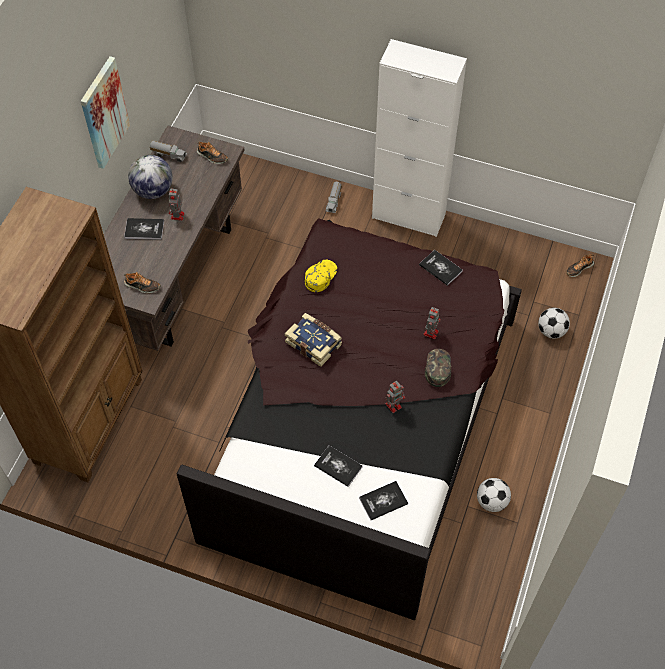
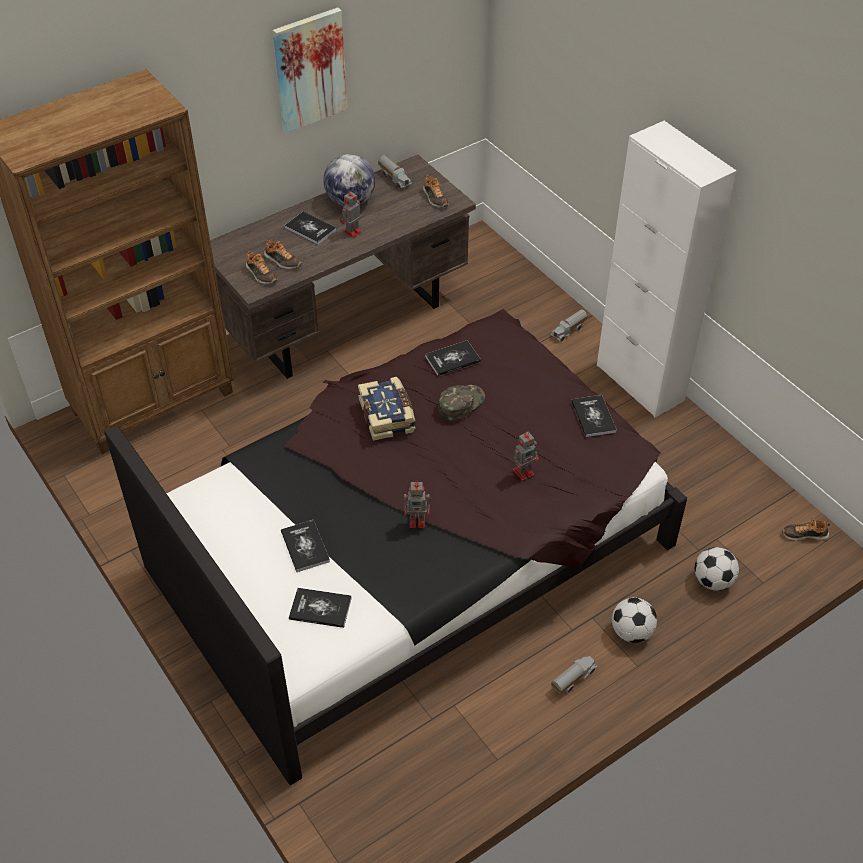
camera: 35 degrees right, 10 degrees down
yellow cap [305,260,337,292] -> book [425,340,481,376]
green cap [425,349,451,387] -> green cap moved to [438,385,485,421]
football [477,478,511,512] -> football moved to [612,598,657,643]
none -> shoe [264,240,302,269]
none -> toy truck [551,656,598,694]

